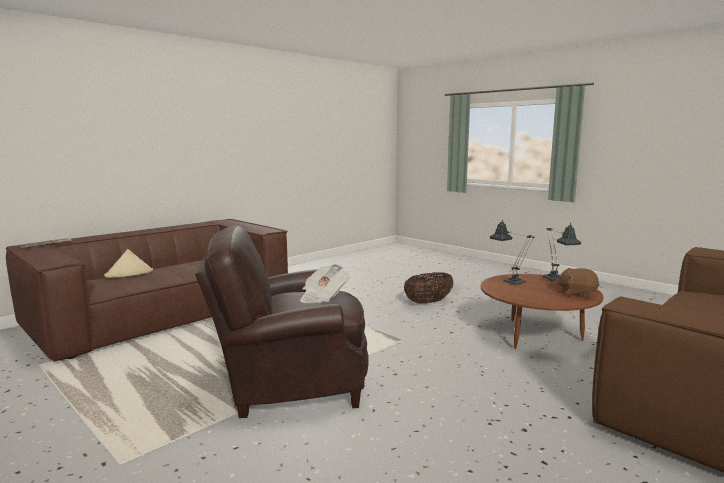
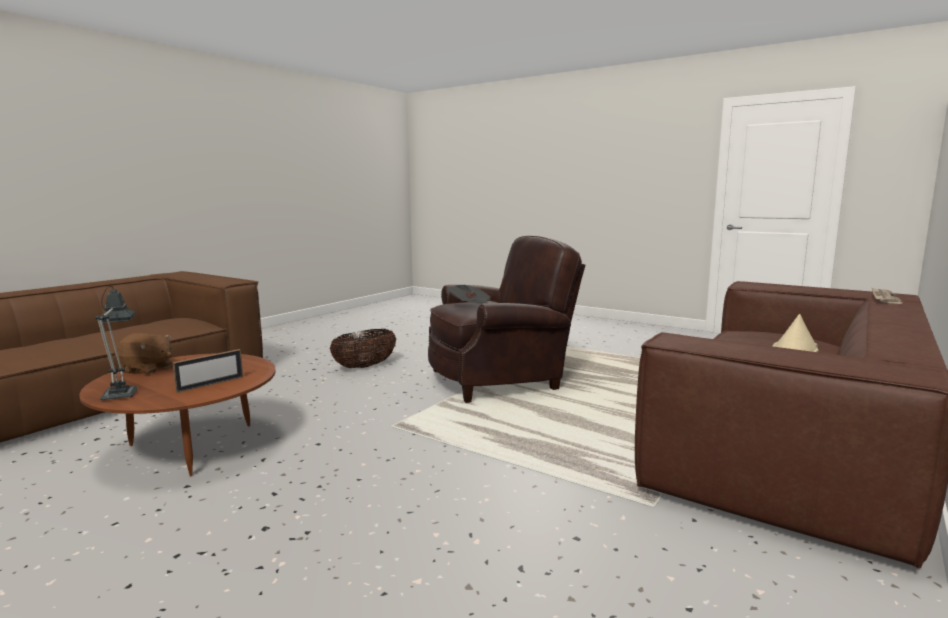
camera: 170 degrees right, 0 degrees up
basket [404,272,454,304] -> basket moved to [330,329,396,368]
table lamp [490,222,535,285] -> picture frame [172,349,243,393]

